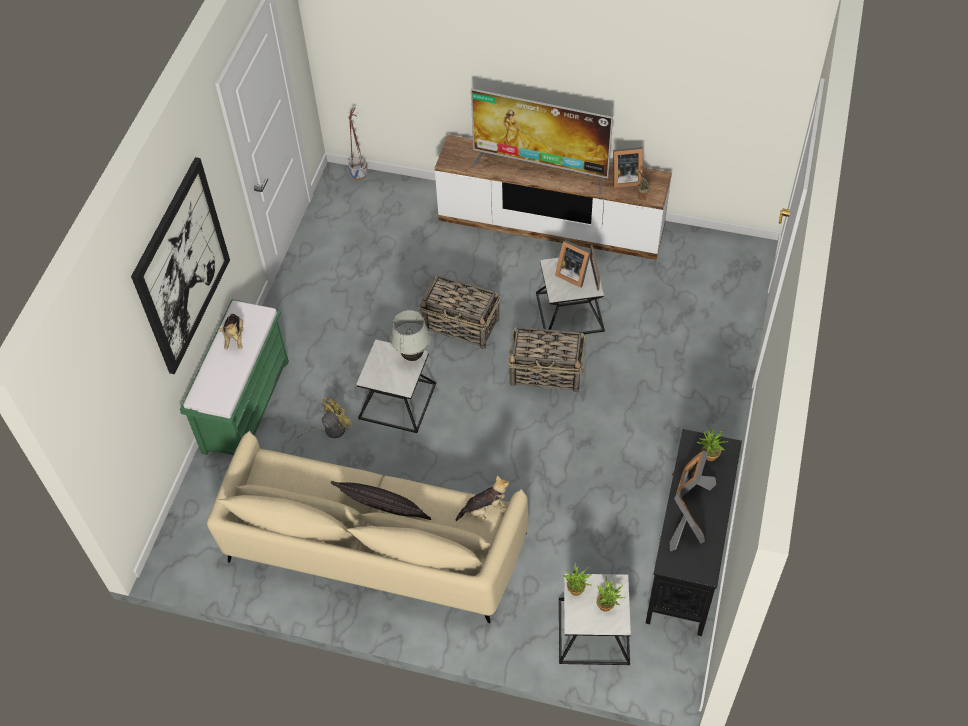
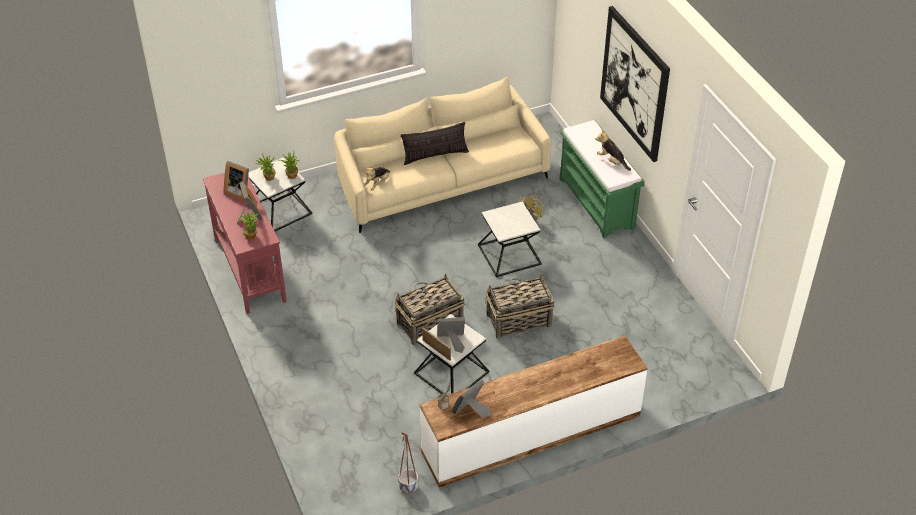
camera: 140 degrees right, 10 degrees down
planter [348,107,367,180] -> planter moved to [398,432,418,494]
white table lamp [391,310,431,361] -> none
television [471,88,613,195] -> none
black console table [646,429,742,636] -> red console table [203,173,287,314]

